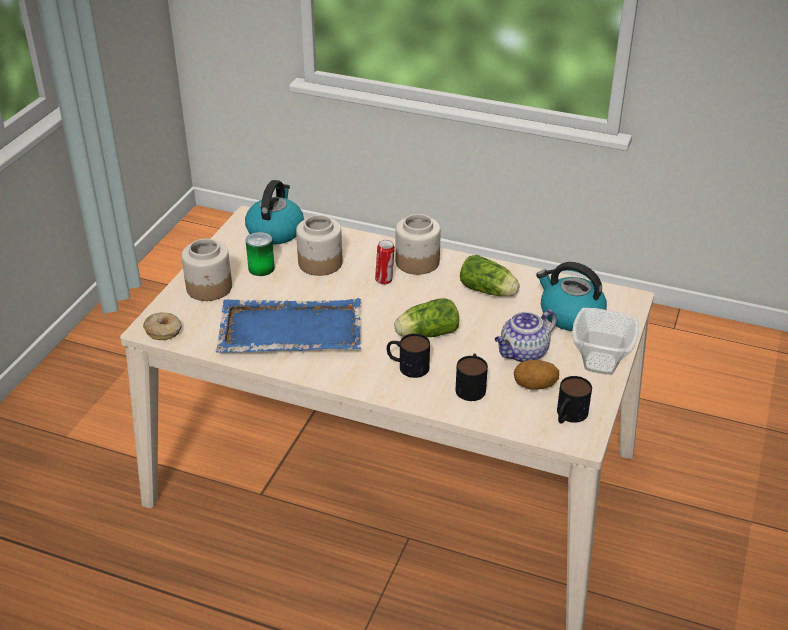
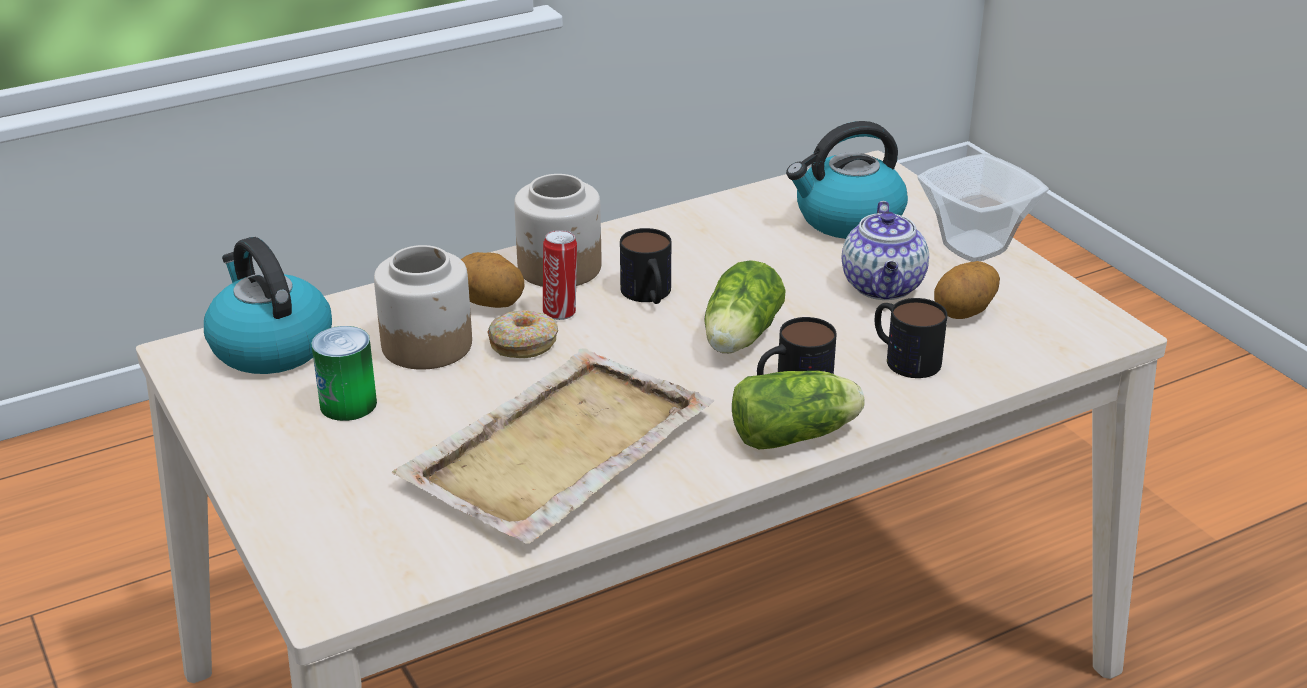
camera: 50 degrees left, 5 degrees down
donut [143,312,182,340] -> donut moved to [487,310,558,358]
jar [181,238,232,301] -> none
blue tray [216,298,361,353] -> beige tray [392,348,714,544]
lettuce [460,255,520,296] -> lettuce moved to [732,371,865,449]
mug [557,376,592,424] -> mug moved to [620,228,671,304]
none -> potato [461,252,525,308]

